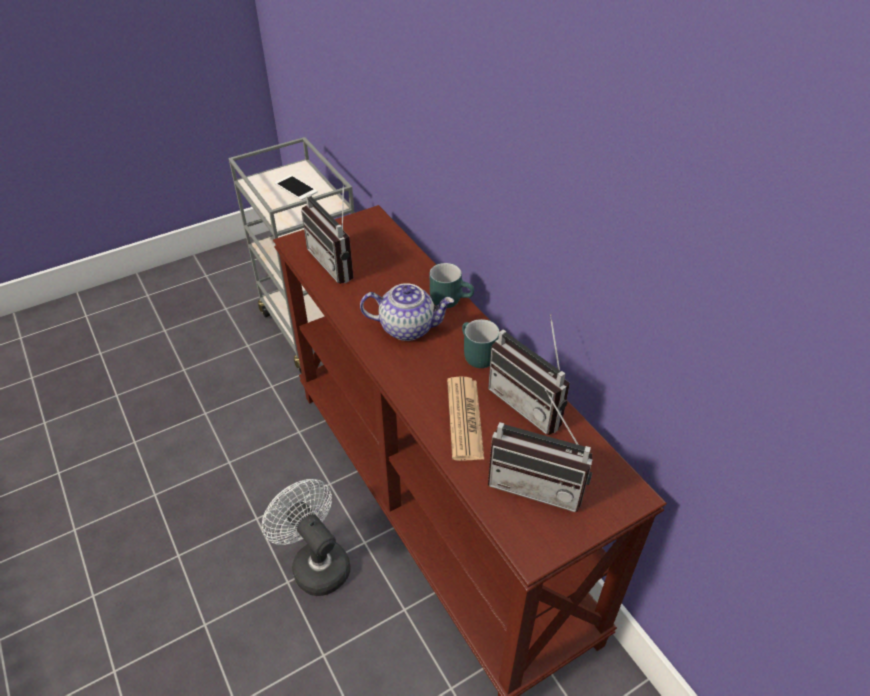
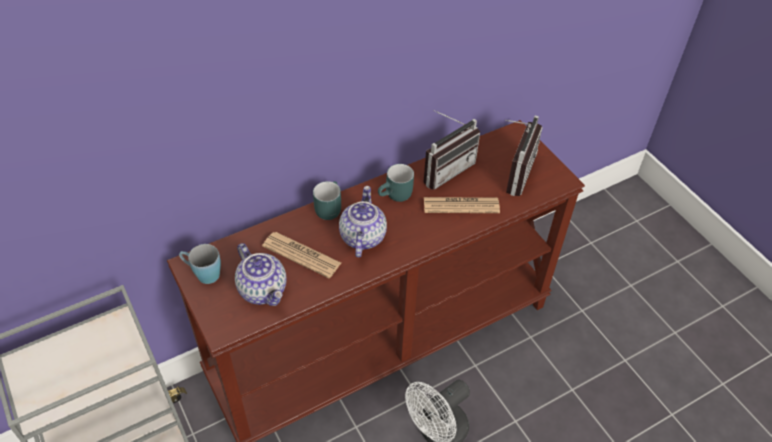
camera: 90 degrees left, 5 degrees up
phone [275,175,318,200] -> none
radio [301,182,354,284] -> teapot [235,243,287,306]
none -> blue mug [179,244,221,284]
none -> newspaper [262,232,341,278]

